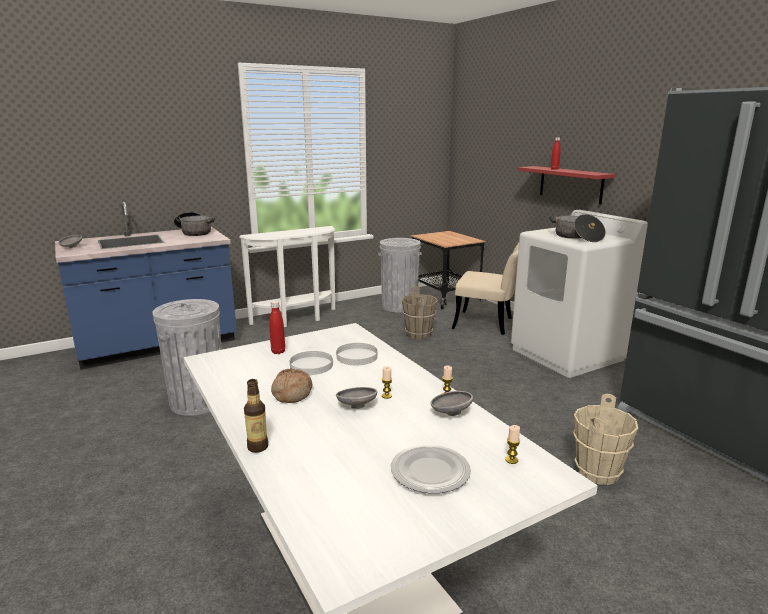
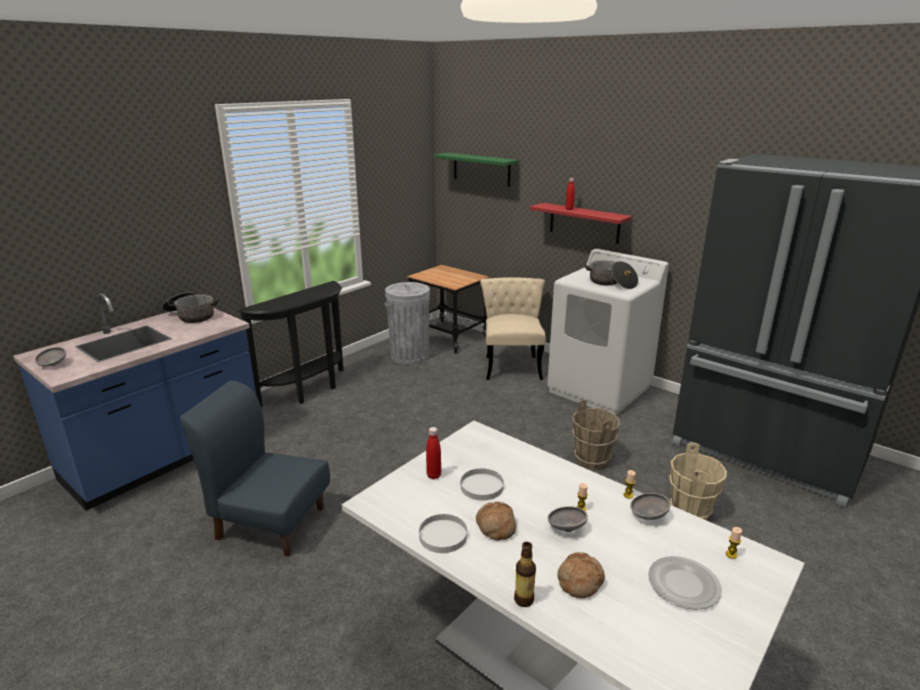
camera: 20 degrees left, 5 degrees up
grey trash can [152,299,222,416] -> blue chair [180,380,330,556]
white console table [239,226,335,327] -> black console table [239,281,343,407]
white plate [336,343,378,365] -> white plate moved to [419,514,467,553]
brown bucket [402,286,438,340] -> brown bucket moved to [572,400,620,470]
beige chair [452,243,519,335] -> beige chair turned 90 degrees counterclockwise [480,277,546,380]
none -> green shelf [433,153,519,187]
none -> bread [557,552,605,598]

